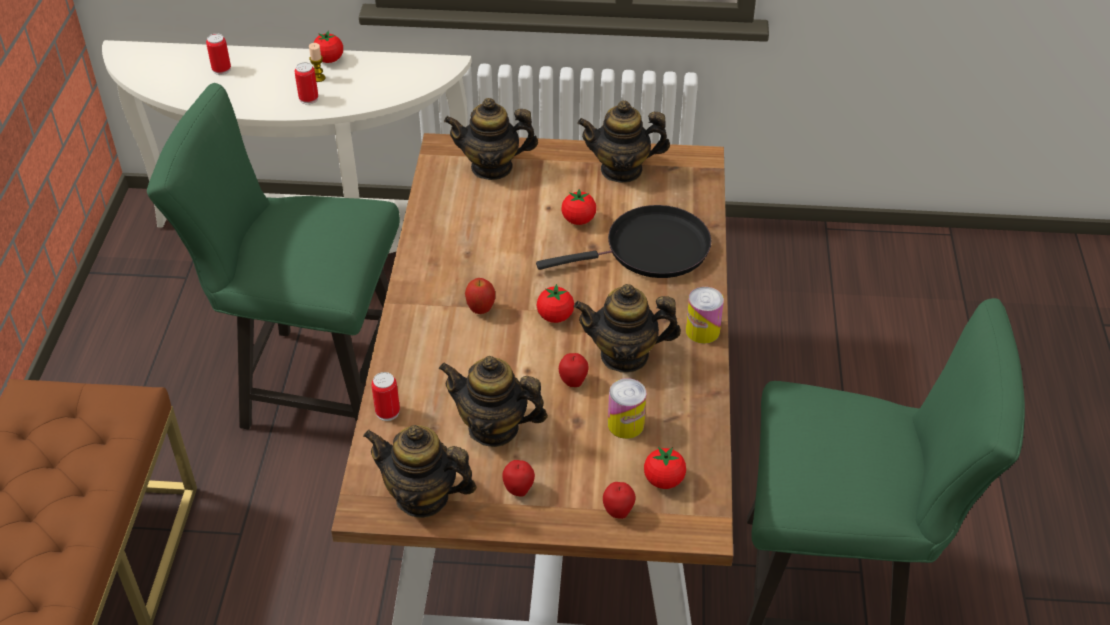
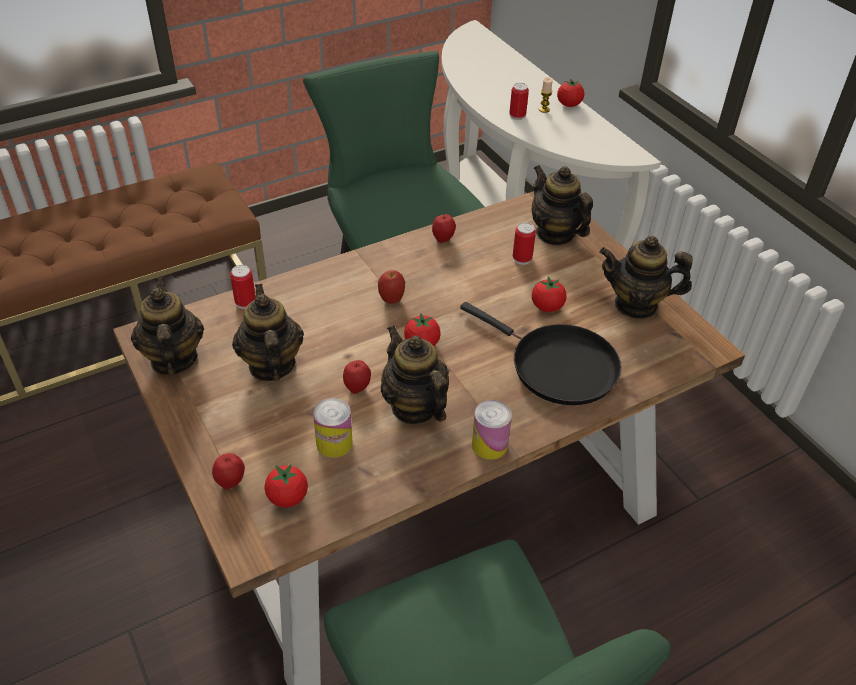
camera: 55 degrees right, 0 degrees up
can [206,34,231,75] -> can moved to [513,223,536,265]
apple [502,460,535,497] -> apple moved to [432,214,456,243]
teapot [577,100,670,183] -> teapot turned 45 degrees counterclockwise [599,236,692,319]

